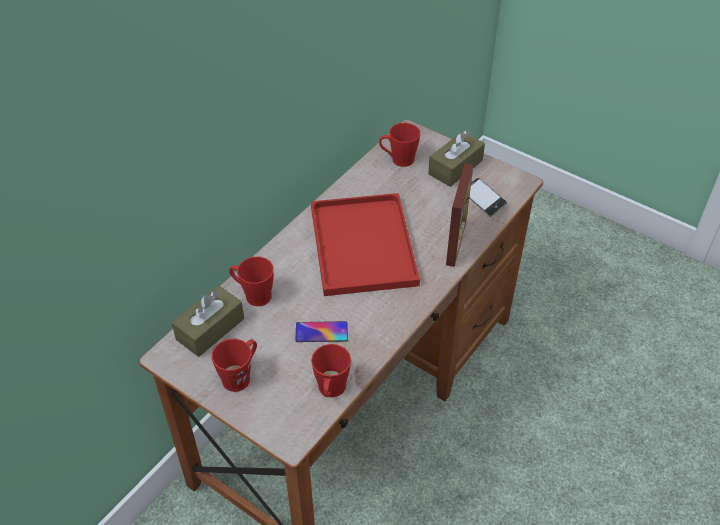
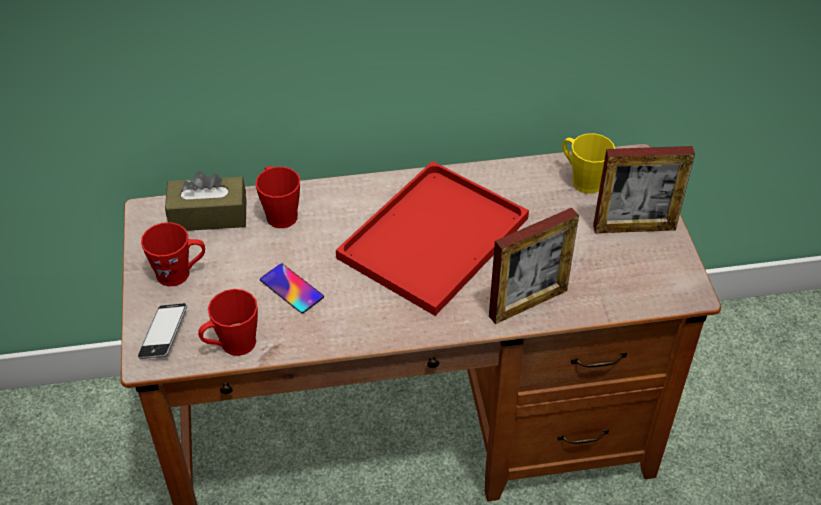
camera: 45 degrees right, 0 degrees up
red mug [379,123,420,167] -> yellow mug [562,133,615,194]
brown tissue box [428,130,485,187] -> picture frame [593,146,695,233]
phone [469,178,507,217] -> phone moved to [138,303,187,359]

